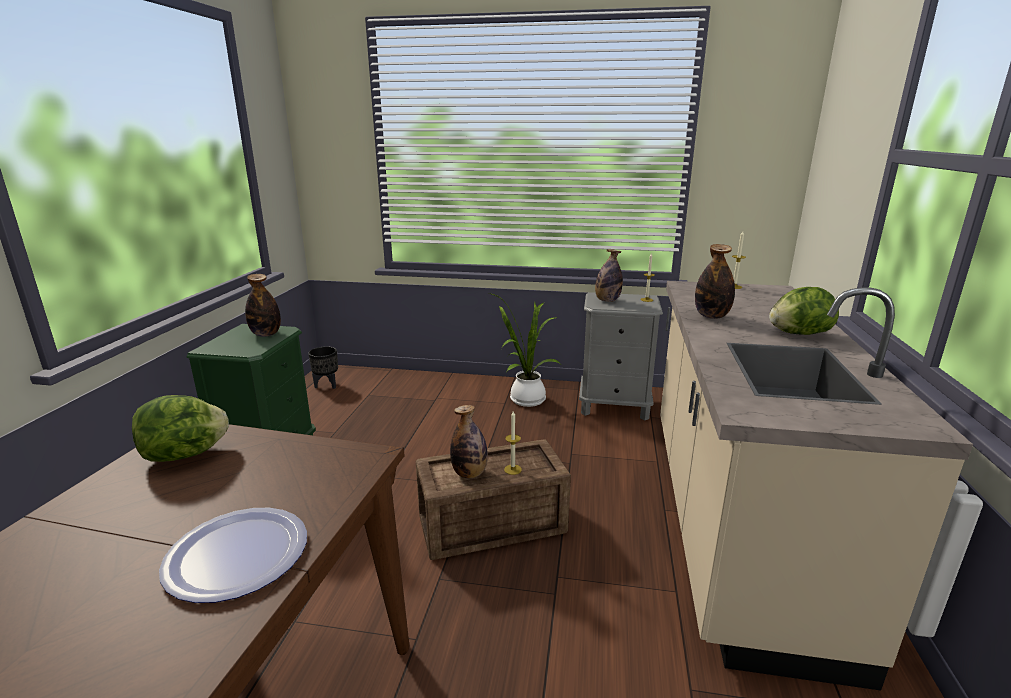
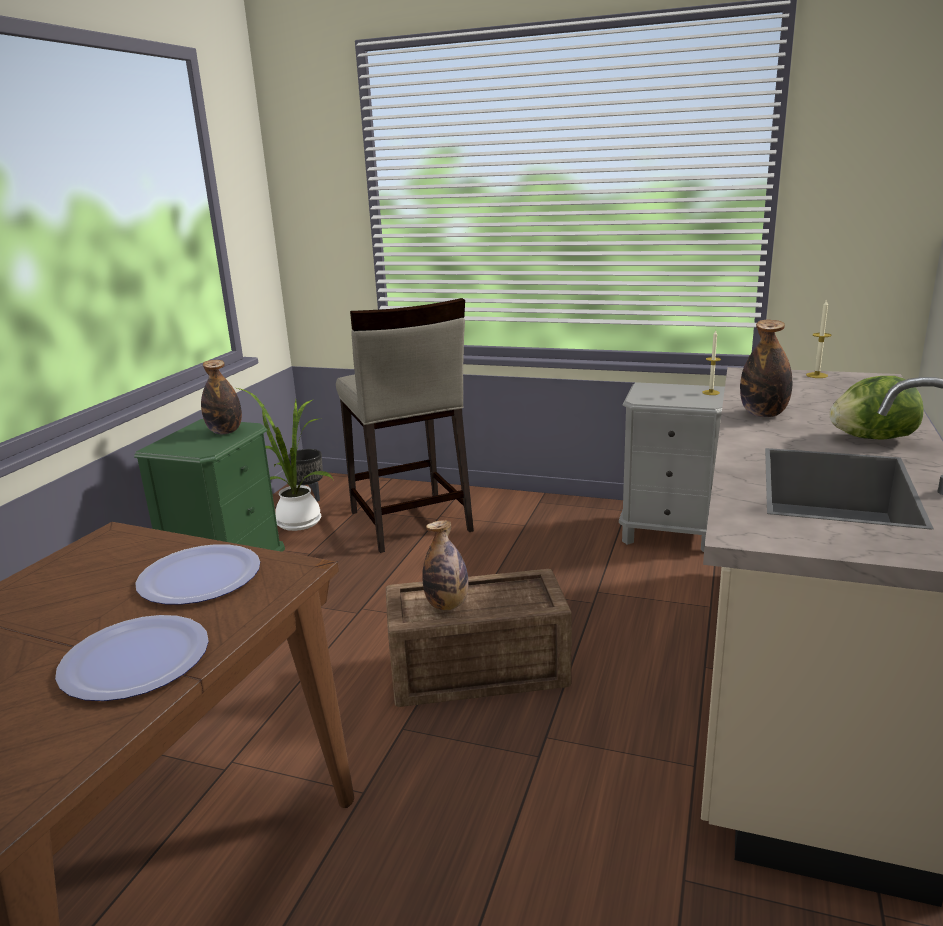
camera: 10 degrees right, 0 degrees up
lettuce [132,395,229,462] -> none
potted plant [489,293,560,407] -> potted plant moved to [237,388,334,531]
candle [504,411,522,475] -> none
bottle [595,249,623,302] -> none
none -> plate [135,544,260,605]
none -> beige stool [336,298,474,553]

